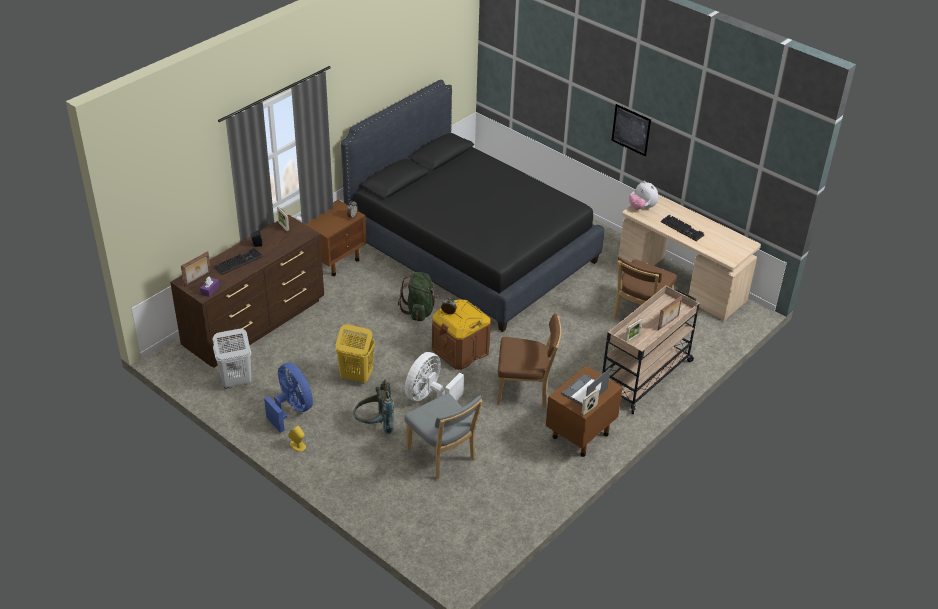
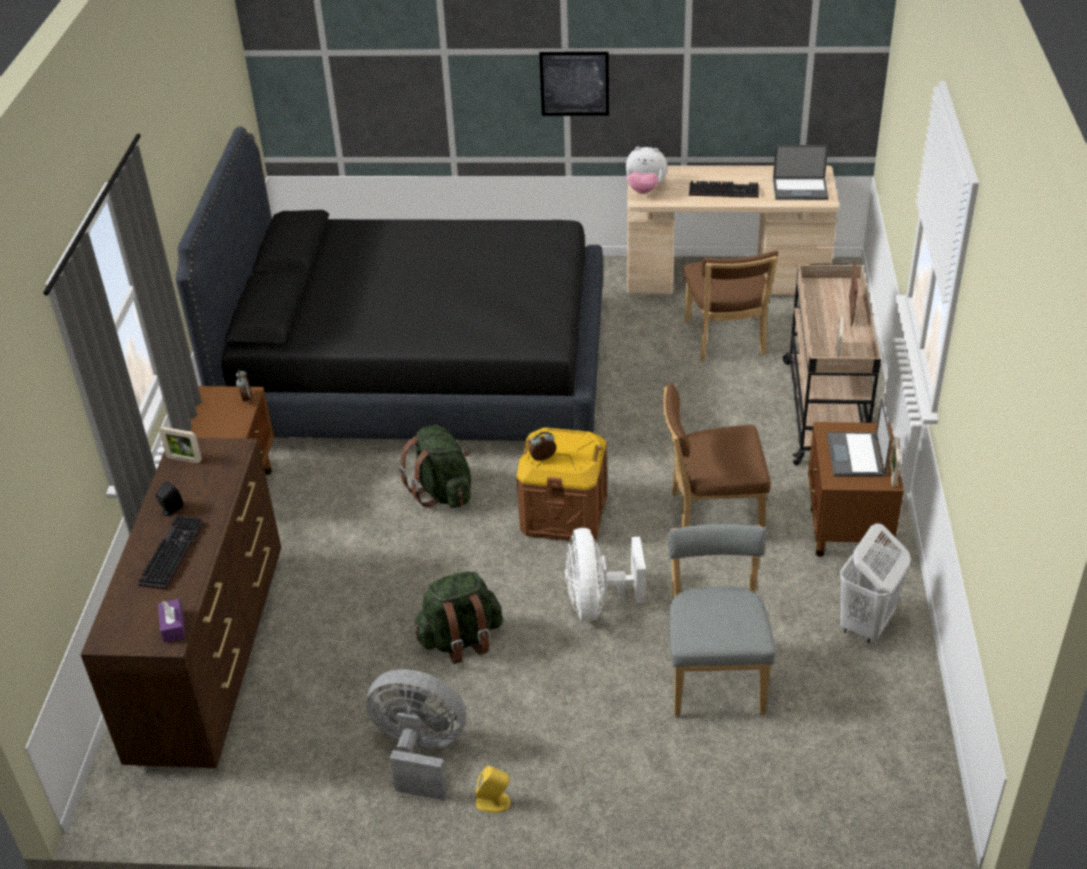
camera: 35 degrees left, 0 degrees up
picture frame [181,251,211,287] -> none
white laundry basket [213,328,252,389] -> white laundry basket moved to [840,523,910,643]
blue fan [264,362,313,433] -> grey fan [366,669,466,801]
yellow laundry basket [336,324,375,384] -> green backpack [413,571,503,664]
grey backpack [353,379,394,434] -> none
grey chair [404,393,483,479] -> grey chair turned 105 degrees counterclockwise [668,524,776,717]
brown chair [497,313,561,408] -> brown chair turned 150 degrees counterclockwise [663,382,771,528]
none -> laptop [773,145,829,200]

